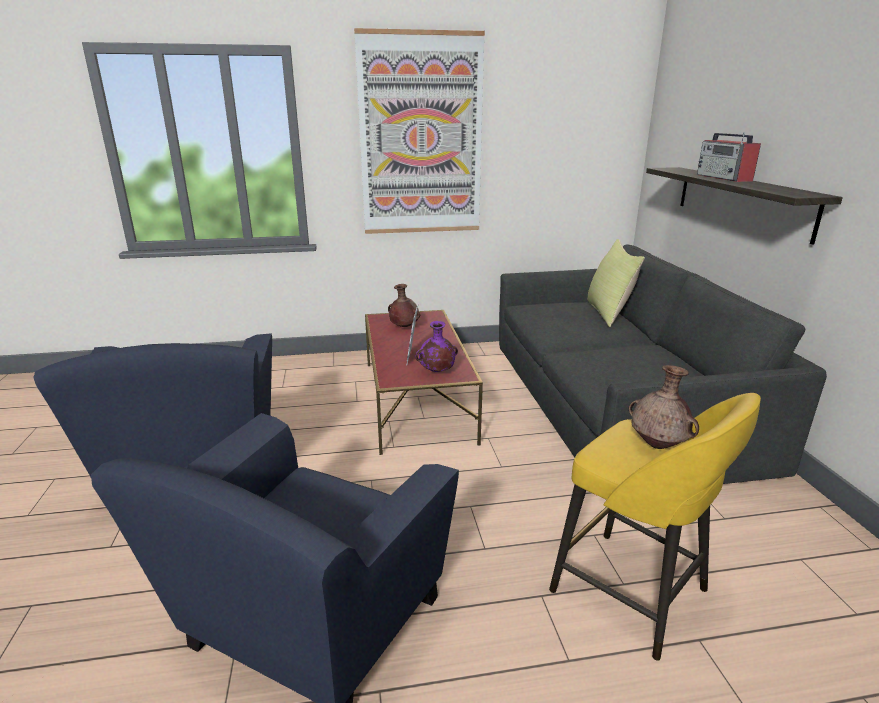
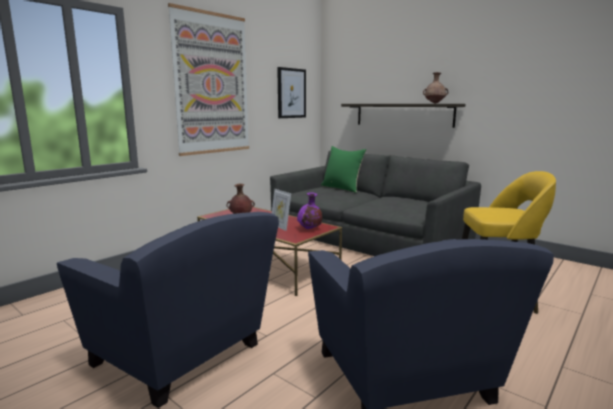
camera: 40 degrees left, 10 degrees down
yellow pillow [587,239,645,327] -> green pillow [321,146,366,193]
brown vase [629,365,699,449] -> brown vase moved to [423,72,448,104]
radio [697,133,761,182] -> none
none -> picture [277,67,306,118]

